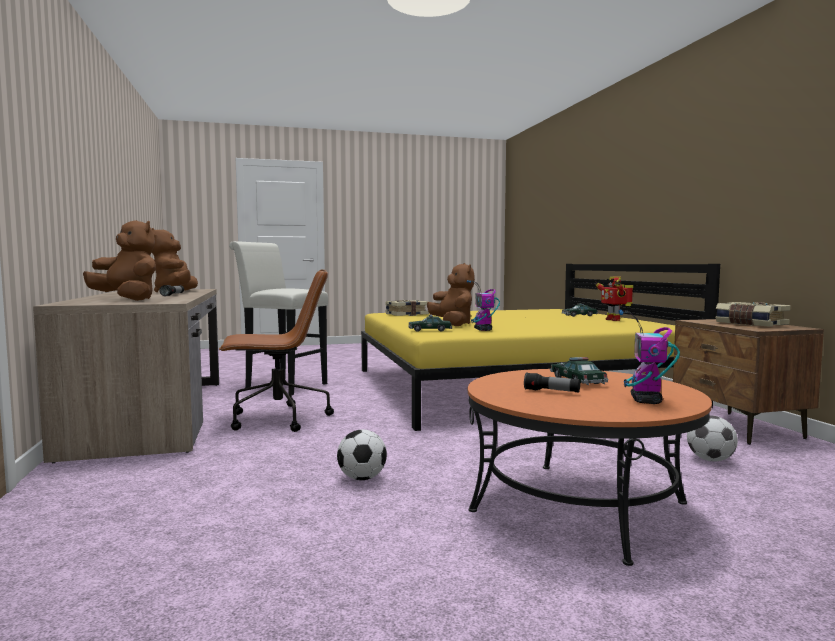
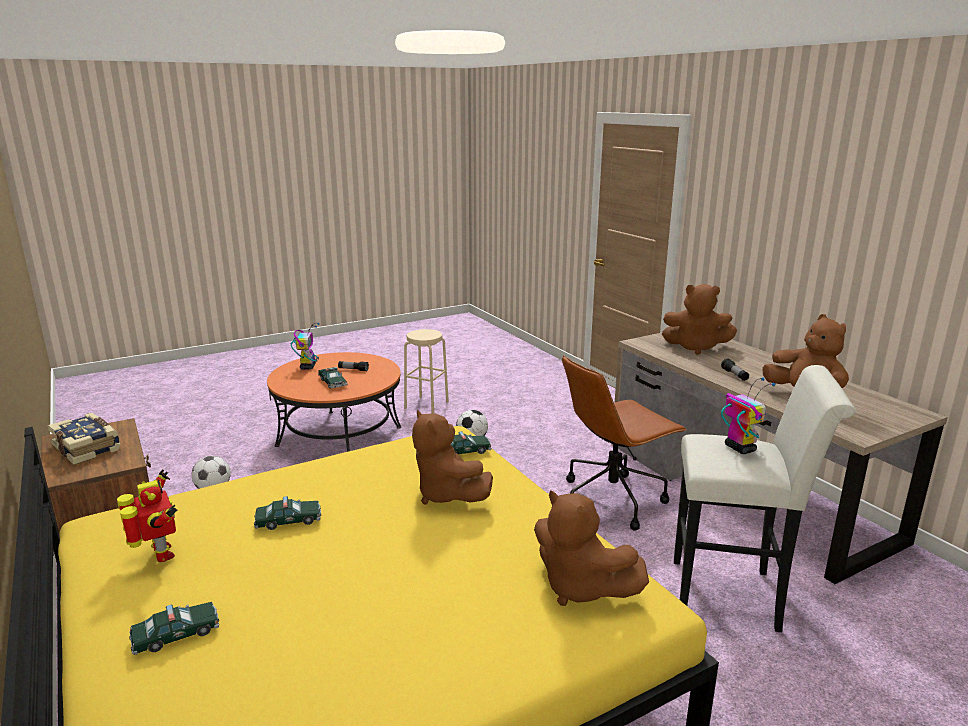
camera: 165 degrees right, 15 degrees up
book [385,300,429,316] -> brown plush toy [534,490,649,606]
toy robot [467,280,500,331] -> toy robot moved to [721,377,775,454]
none -> toy car [254,496,321,530]
none -> beige stool [404,329,449,413]

